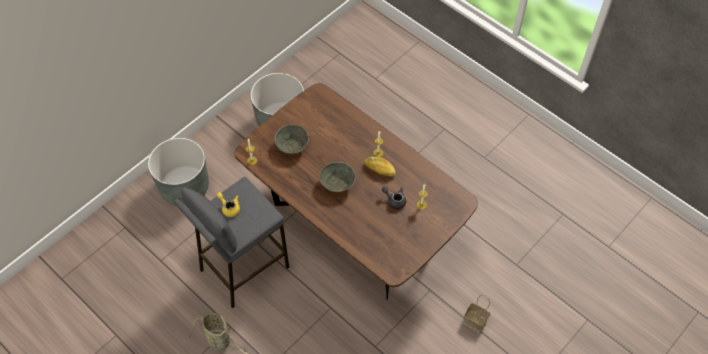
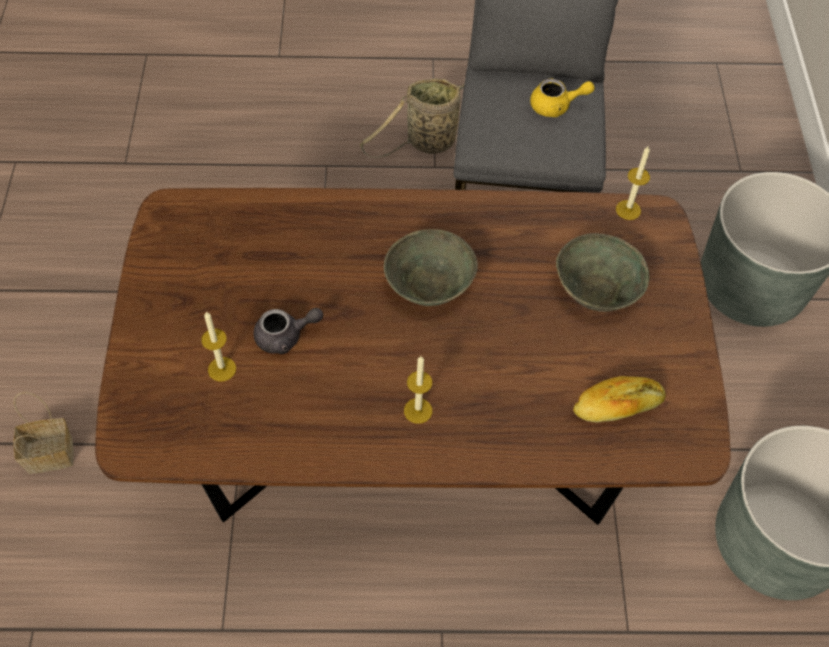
camera: 135 degrees right, 0 degrees up
bread [364,156,396,176] -> bread moved to [573,376,666,422]

